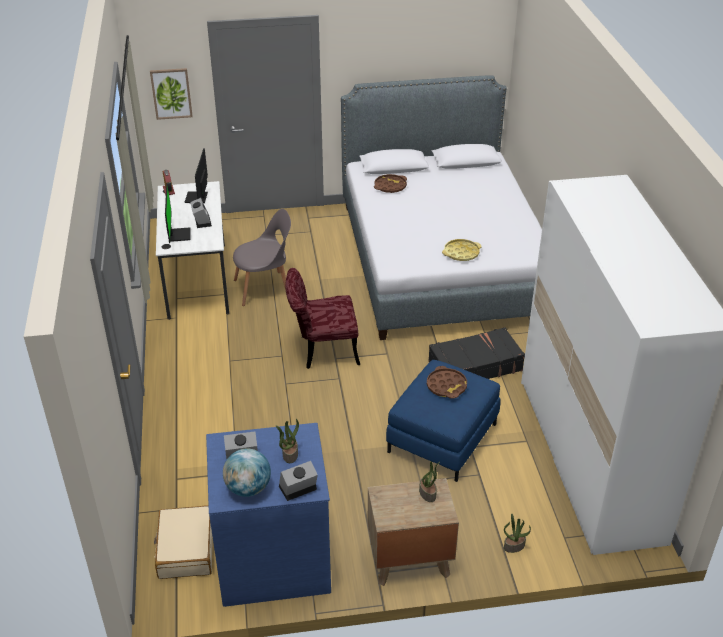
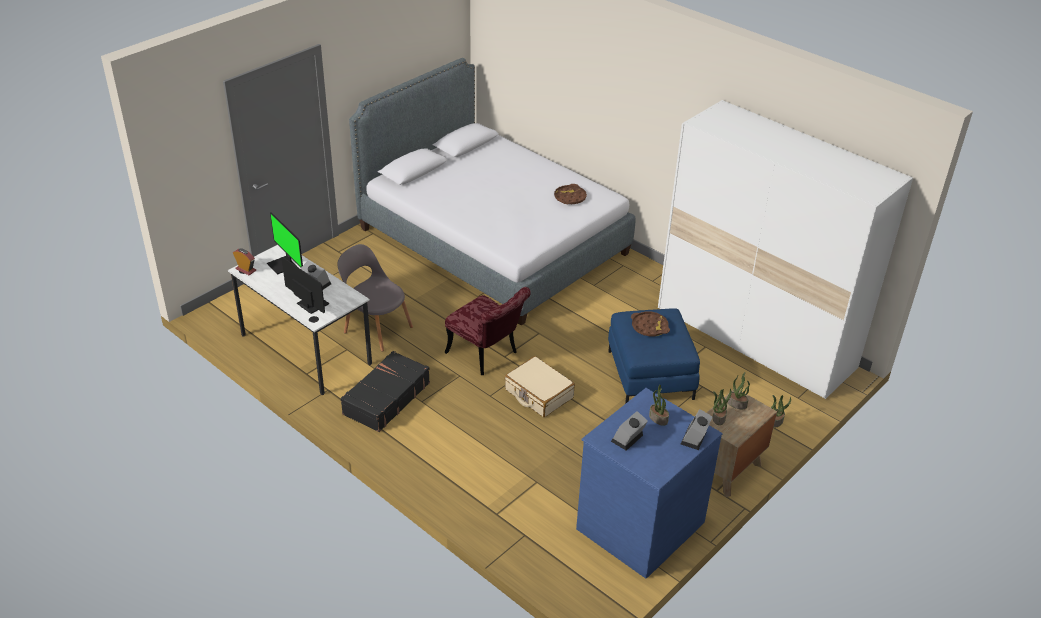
camera: 40 degrees left, 0 degrees up
picture [150,68,193,120] -> none
beige suitcase [154,506,213,579] -> beige suitcase moved to [505,356,575,417]
globe [223,448,271,497] -> none
grey chair [233,209,291,306] -> grey chair turned 90 degrees counterclockwise [338,244,413,352]
red chair [285,268,360,369] -> red chair turned 90 degrees counterclockwise [444,287,531,375]
brown tray [374,174,407,193] -> brown tray moved to [554,184,587,204]
black suitcase [428,327,525,379] -> black suitcase moved to [340,351,430,432]
yellow tray [442,239,482,261] -> none
none -> potted plant [713,389,732,425]

